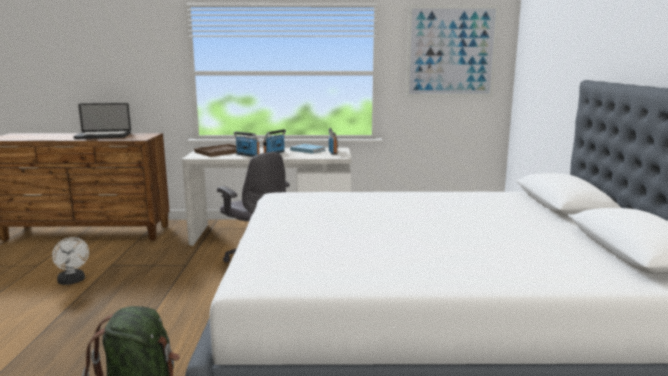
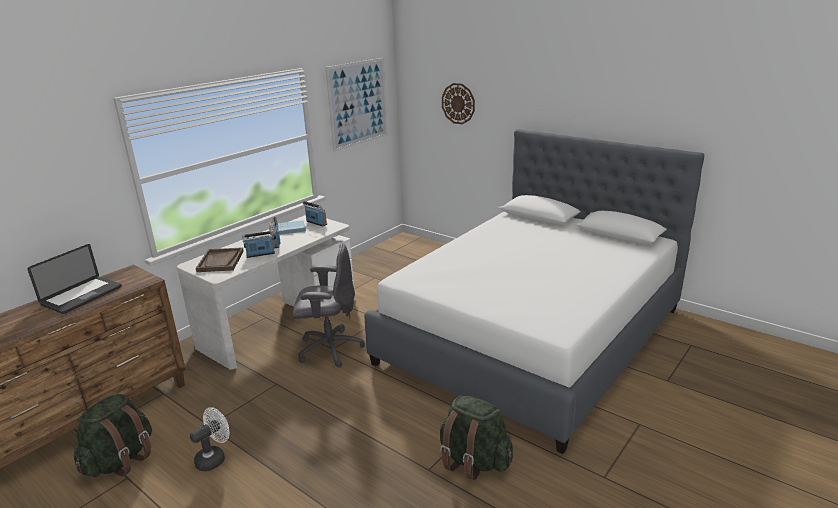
camera: 50 degrees left, 10 degrees up
white fan [52,237,89,285] -> white fan turned 45 degrees counterclockwise [190,407,230,471]
none -> green backpack [74,394,152,477]
none -> wall clock [442,83,475,124]

